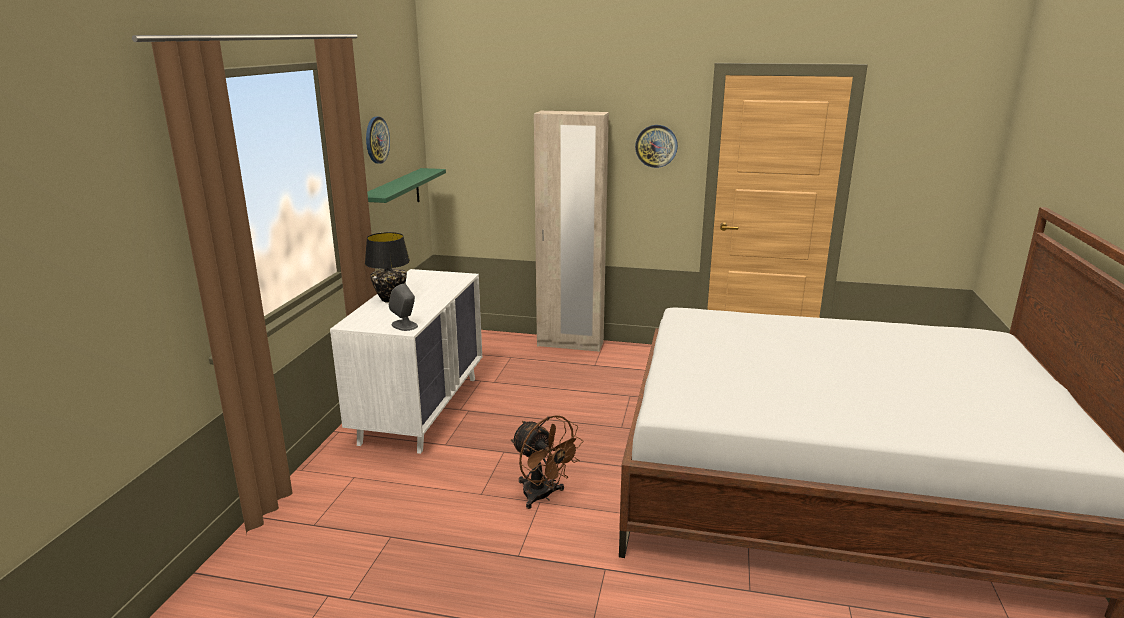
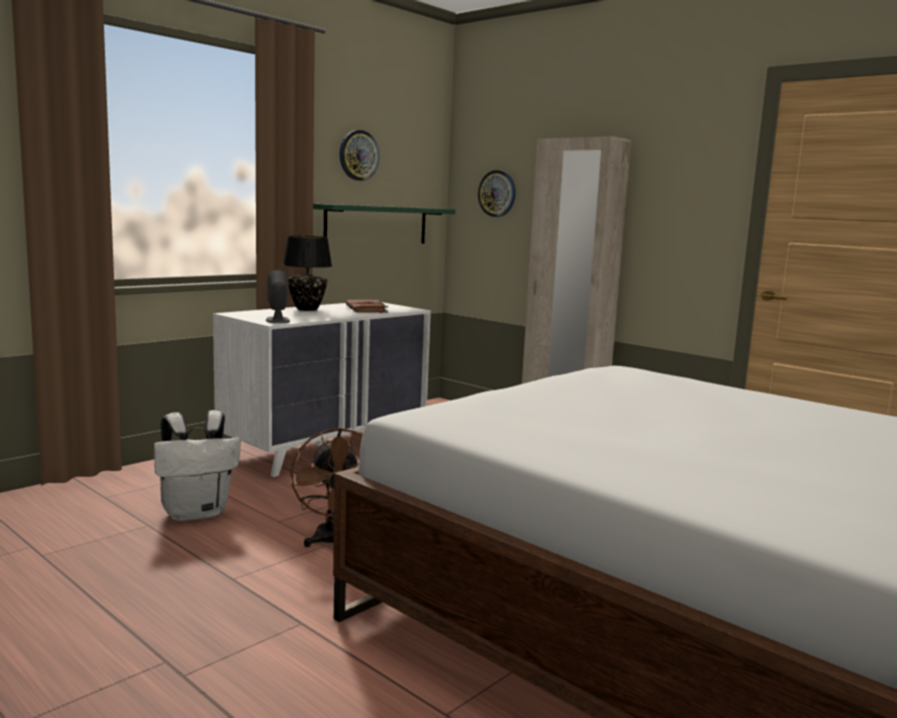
camera: 30 degrees right, 10 degrees down
wall clock [635,125,678,168] -> wall clock moved to [478,170,516,217]
none -> white backpack [154,410,241,521]
none -> brown book [345,300,389,313]

